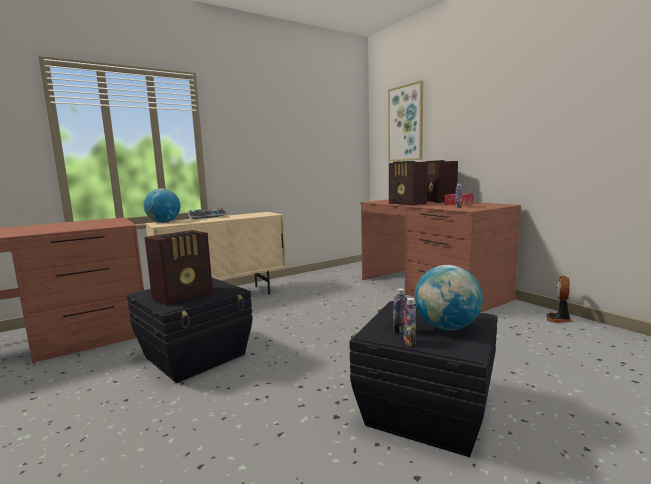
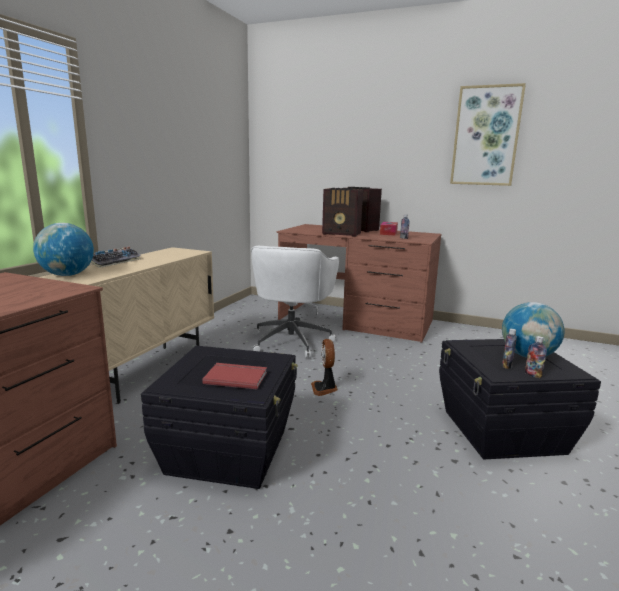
camera: 35 degrees left, 5 degrees up
radio [145,230,213,306] -> red book [202,363,267,389]
picture [388,80,423,161] -> picture moved to [450,83,526,186]
fan [547,276,572,323] -> fan moved to [311,339,338,396]
none -> white office chair [251,246,339,358]

